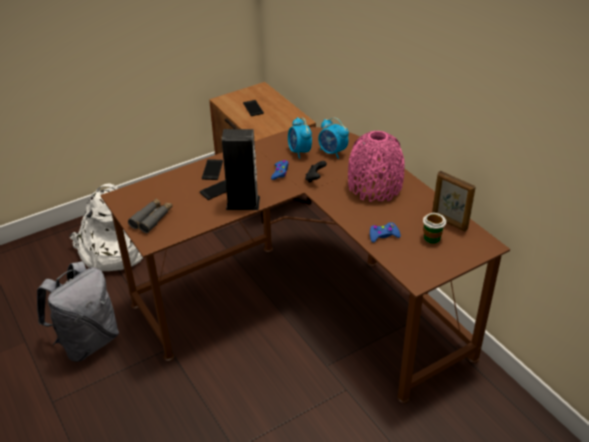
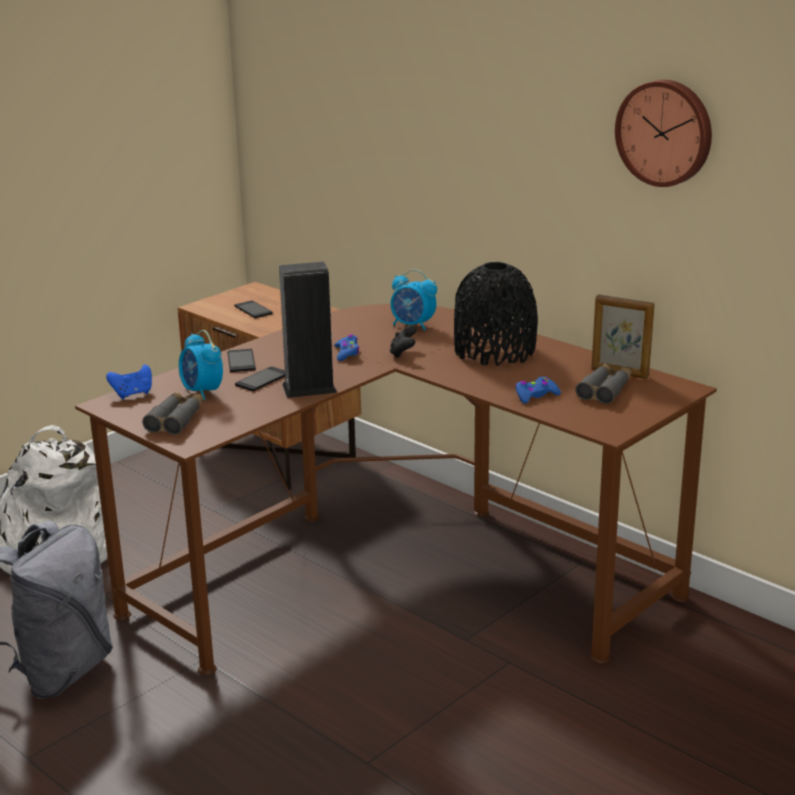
camera: 15 degrees left, 15 degrees down
alarm clock [288,117,312,159] -> alarm clock moved to [179,330,223,400]
pink vase [348,131,405,202] -> black vase [454,262,538,366]
cup [423,213,446,244] -> grey binoculars [575,364,632,404]
none -> blue game controller [106,365,152,399]
none -> wall clock [615,80,712,187]

